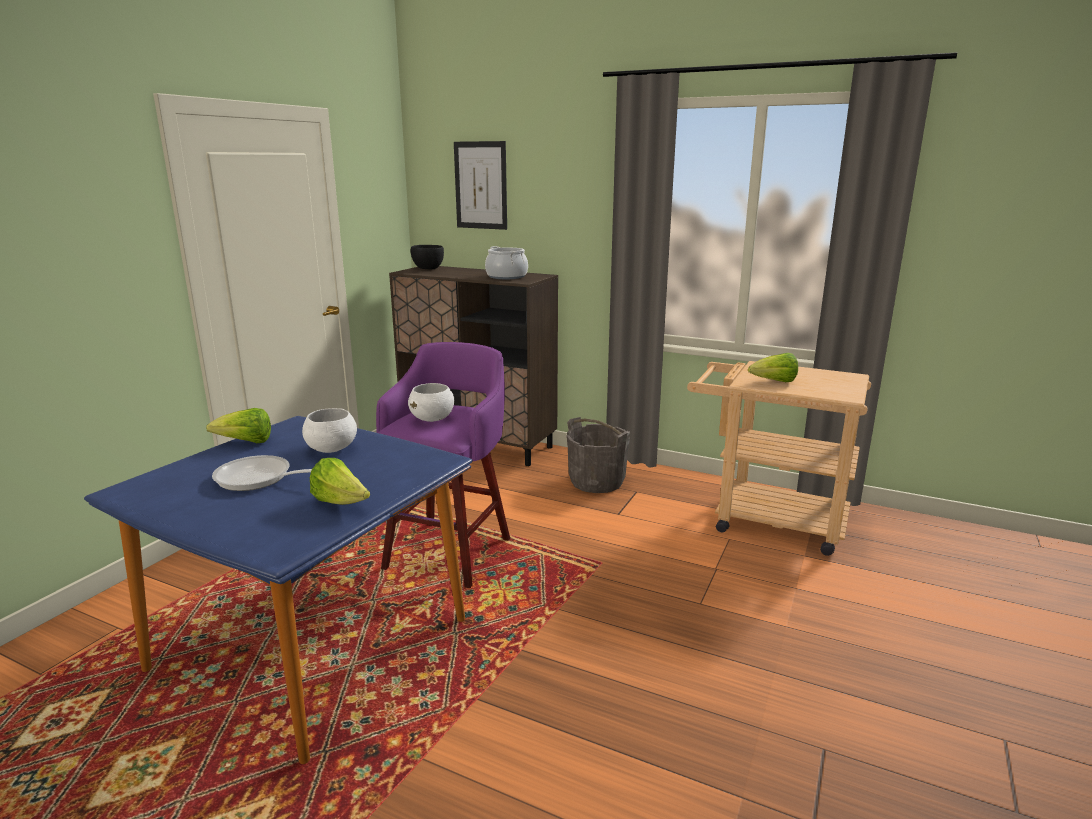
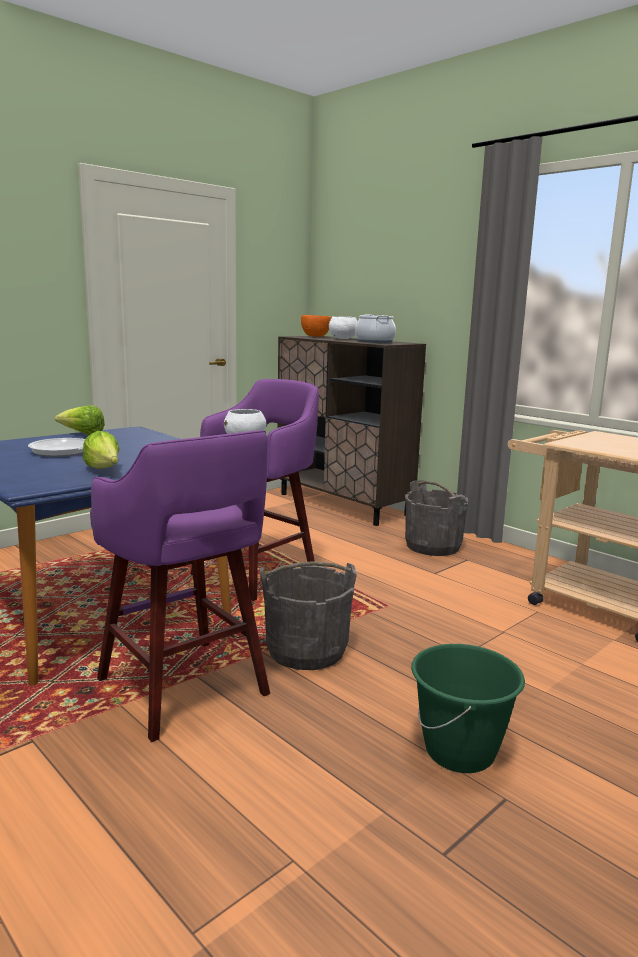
camera: 20 degrees right, 5 degrees down
white bowl [302,408,357,453] -> white bowl moved to [329,316,358,339]
black bowl [411,245,444,269] -> orange bowl [301,315,331,337]
picture [454,141,507,230] -> none
lettuce [748,353,798,382] -> none
none -> purple stool [90,430,270,742]
none -> grey bucket [260,561,357,670]
none -> green bucket [411,644,525,773]

